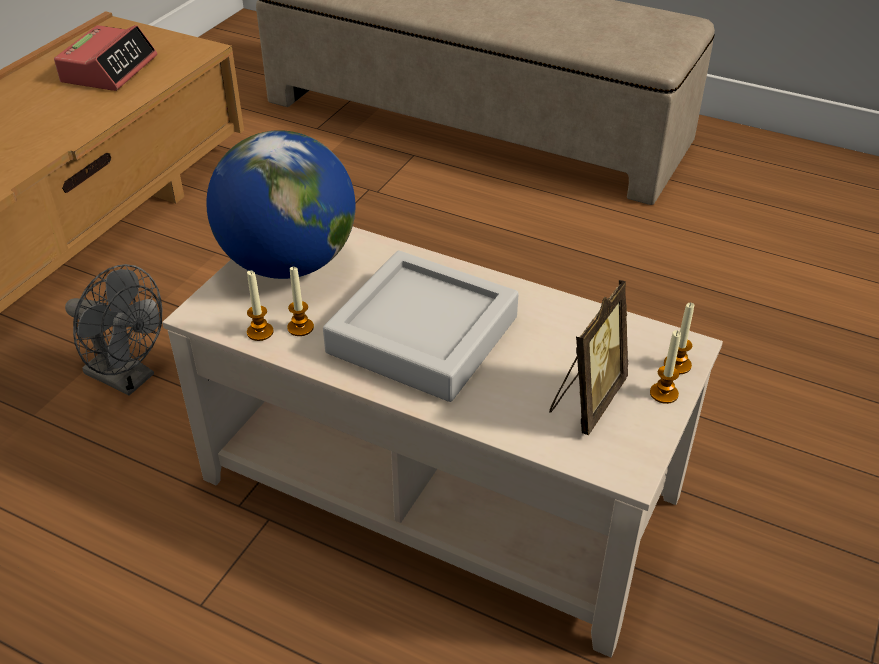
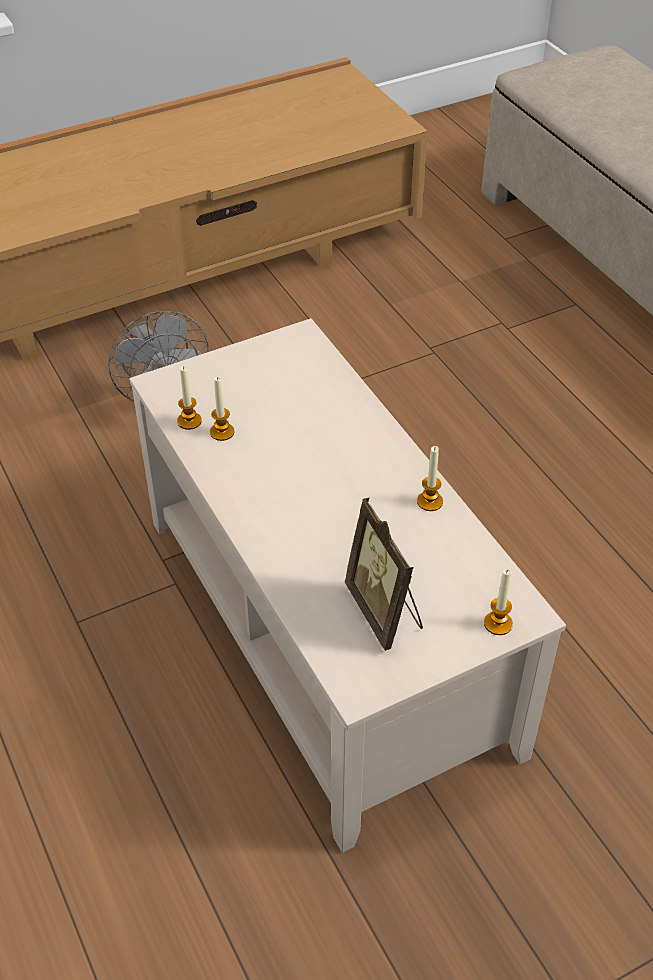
camera: 35 degrees right, 5 degrees up
alarm clock [54,25,157,91] -> none
globe [206,130,355,279] -> none
grey tray [323,250,519,402] -> none
picture frame [549,280,628,435] -> picture frame turned 90 degrees clockwise [344,498,423,651]
candle [650,330,681,404] -> candle moved to [417,446,443,511]

